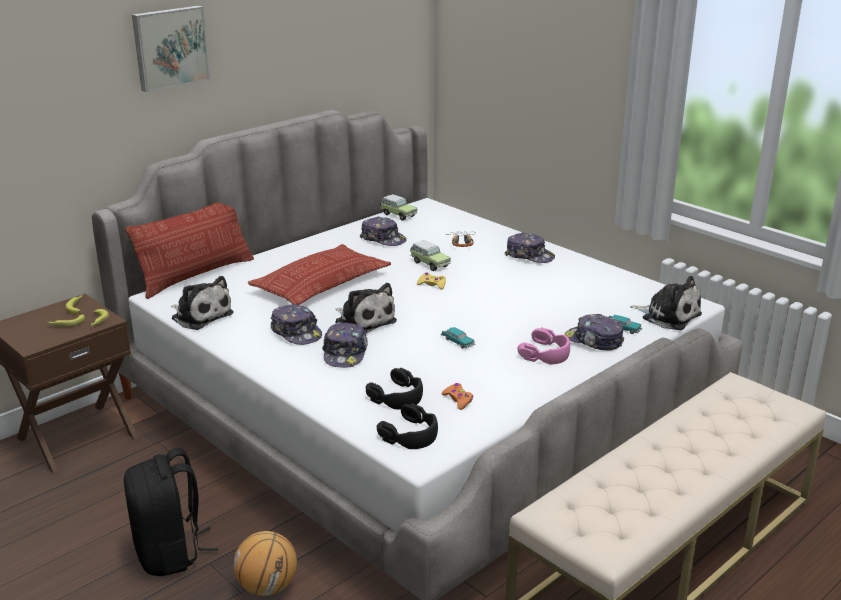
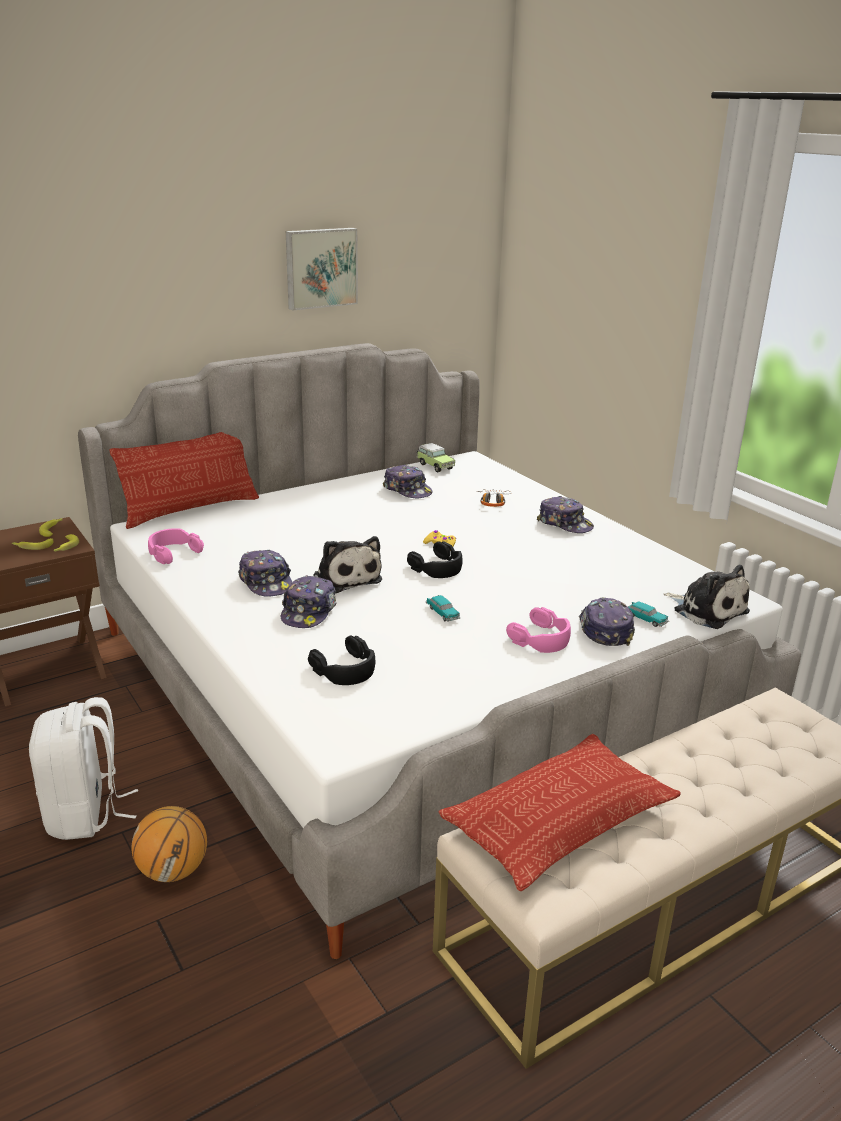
camera: 10 degrees right, 0 degrees up
black backpack [124,448,218,576] -> white backpack [29,697,138,840]
picture [132,6,210,92] -> picture moved to [286,228,358,311]
plush toy [171,276,234,330] -> pink headphones [148,528,204,564]
pillow [247,244,391,305] -> pillow moved to [439,734,681,891]
black headphones [377,403,438,449] -> black headphones moved to [407,541,463,578]
toy car [410,240,451,271] -> none
orange game controller [442,383,473,410] -> none
cap [564,314,624,351] -> cap turned 45 degrees clockwise [579,598,635,646]

